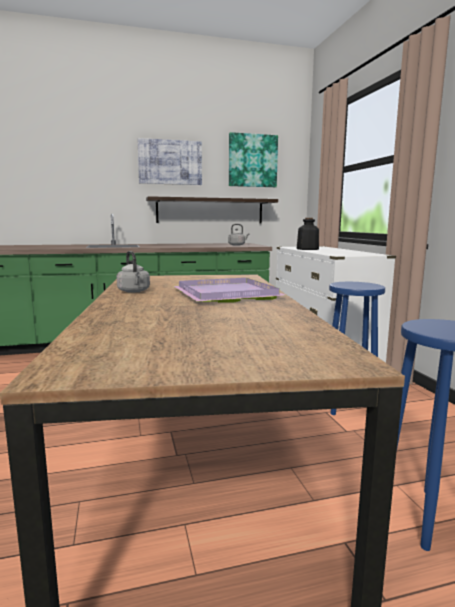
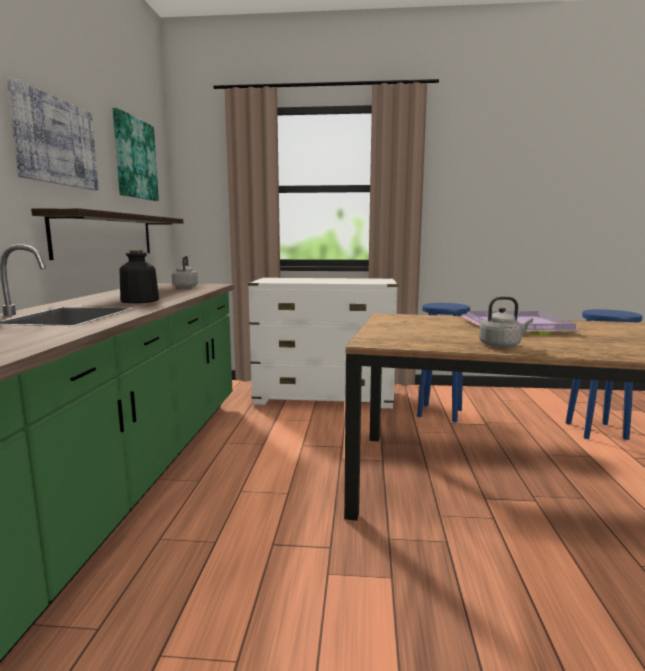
camera: 70 degrees left, 0 degrees up
bottle [297,218,319,250] -> bottle moved to [119,250,159,303]

